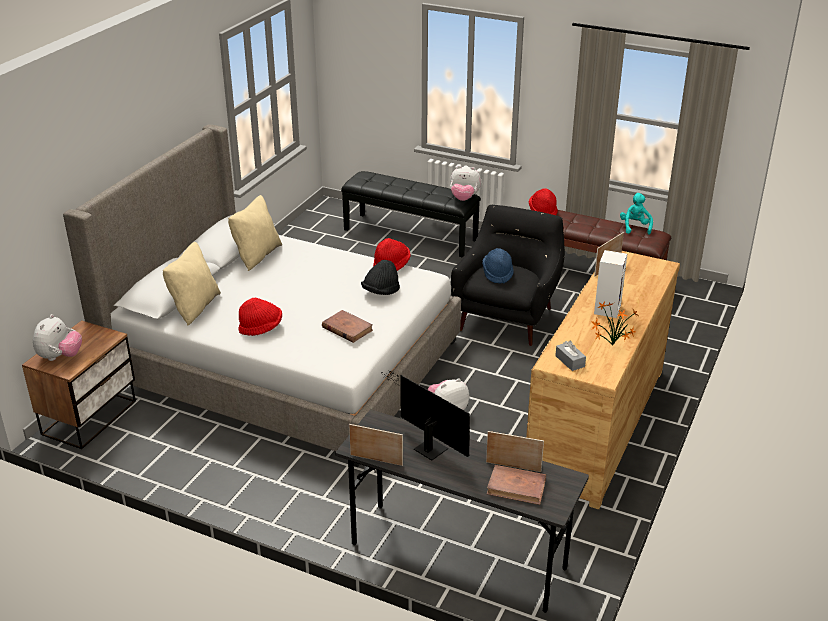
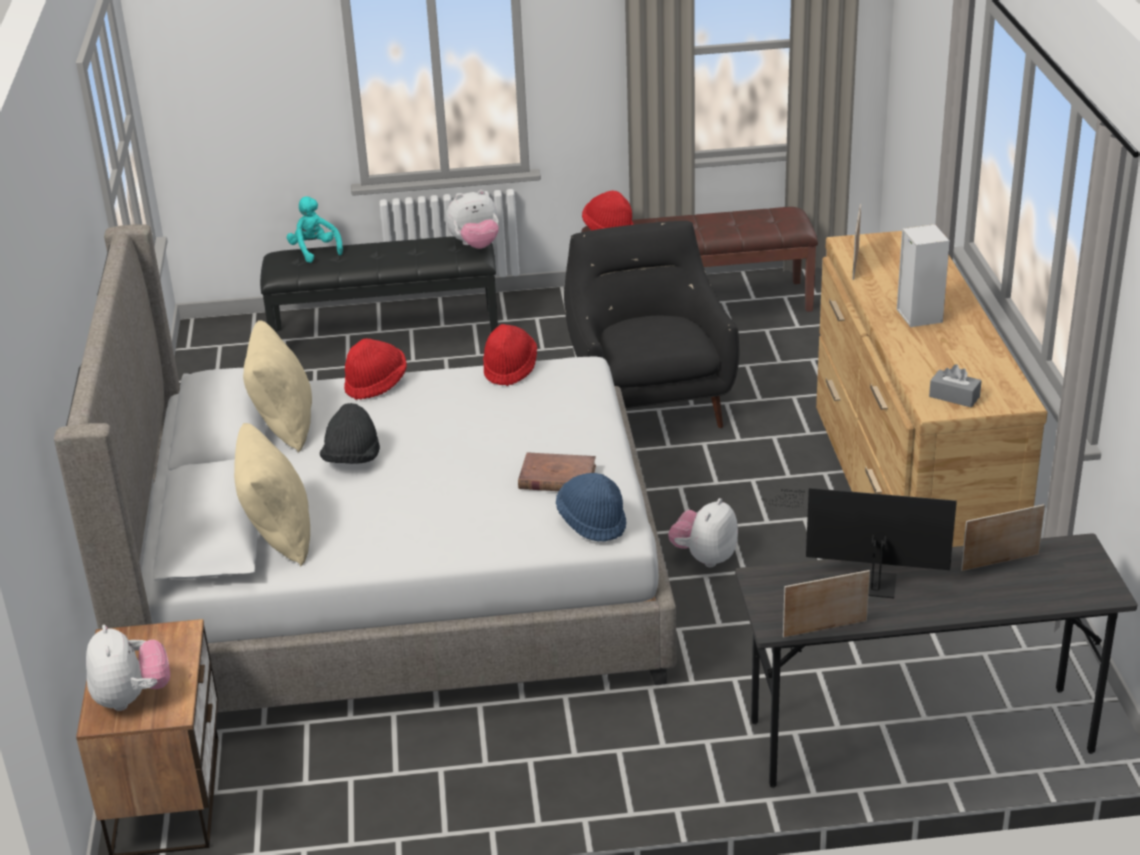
camera: 30 degrees left, 0 degrees up
red hat [238,298,282,336] -> red hat moved to [344,338,407,400]
black hat [361,260,400,295] -> black hat moved to [320,403,380,464]
blue hat [482,248,514,283] -> blue hat moved to [556,473,627,542]
brown book [487,465,546,505] -> none
potted plant [591,302,638,346] -> none
turquoise plush toy [620,193,653,235] -> turquoise plush toy moved to [287,196,343,263]

